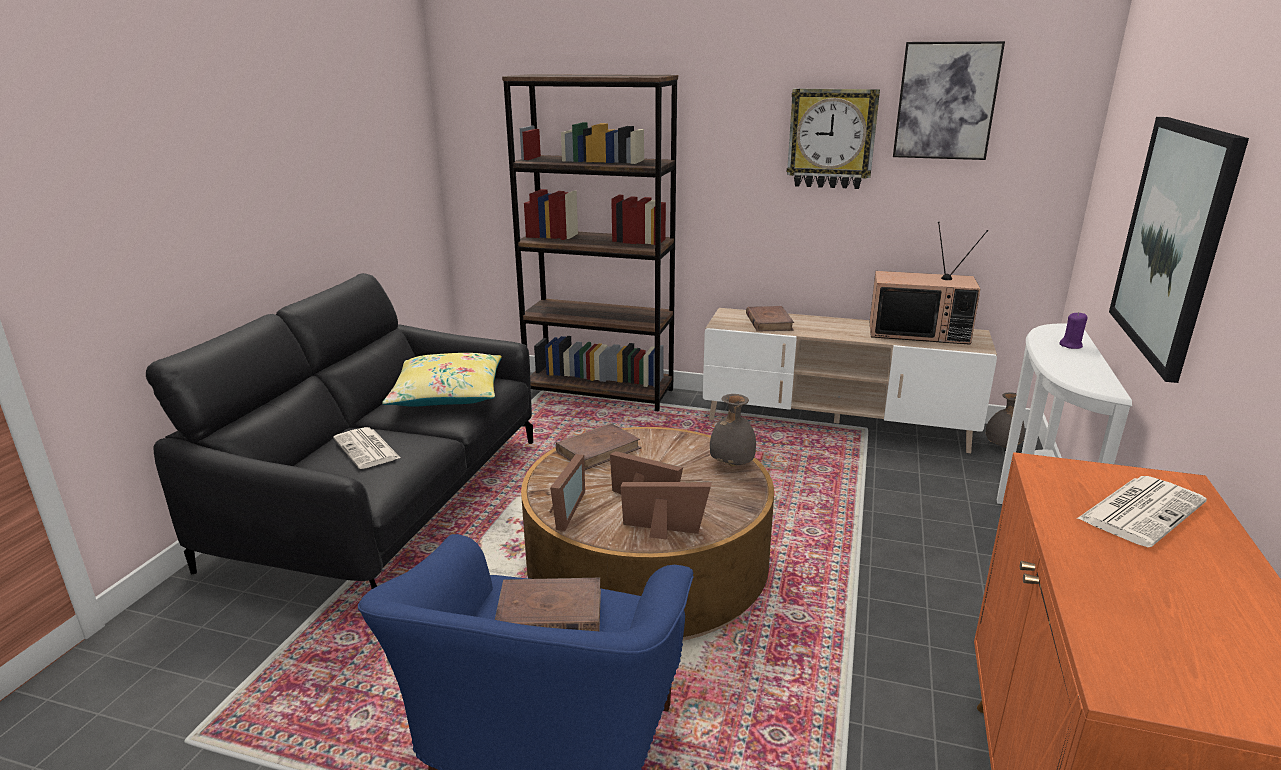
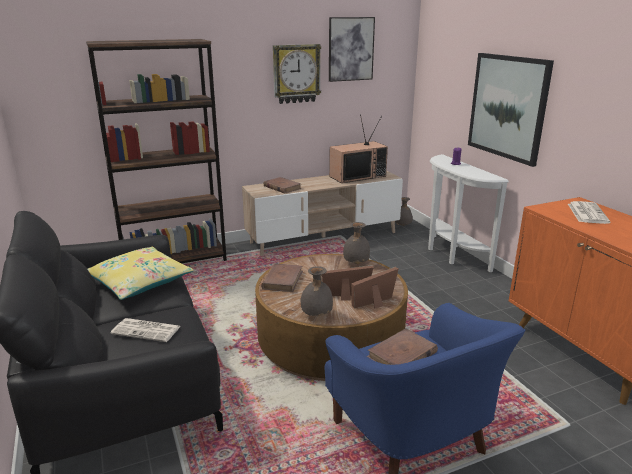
camera: 40 degrees left, 0 degrees up
picture frame [549,454,585,531] -> grey vase [300,266,333,316]

